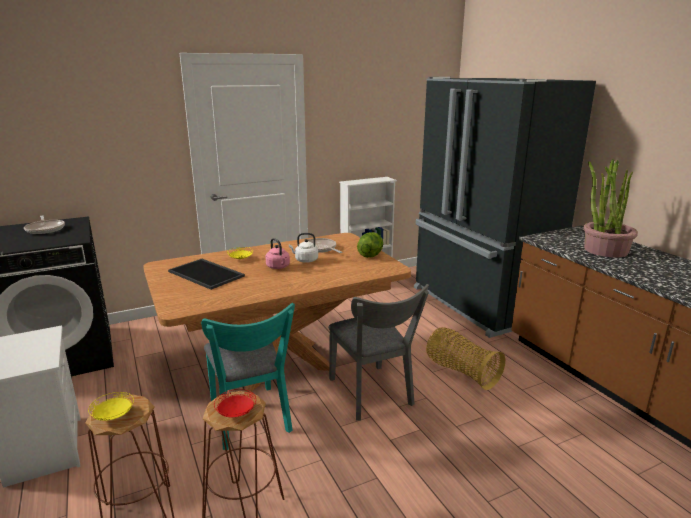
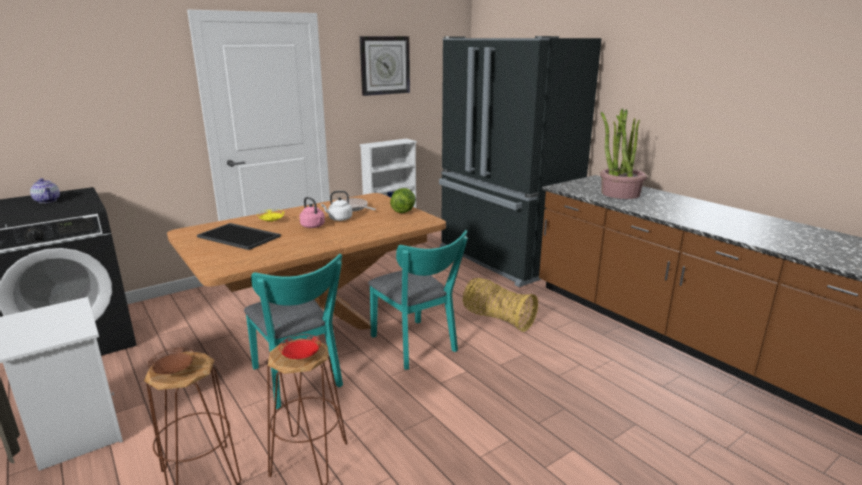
camera: 10 degrees left, 0 degrees up
frying pan [24,215,65,234] -> teapot [30,178,60,203]
yellow plate [88,392,134,421] -> brown plate [148,348,195,374]
grey chair [328,284,429,421] -> turquoise chair [368,230,468,370]
none -> wall clock [360,36,410,96]

